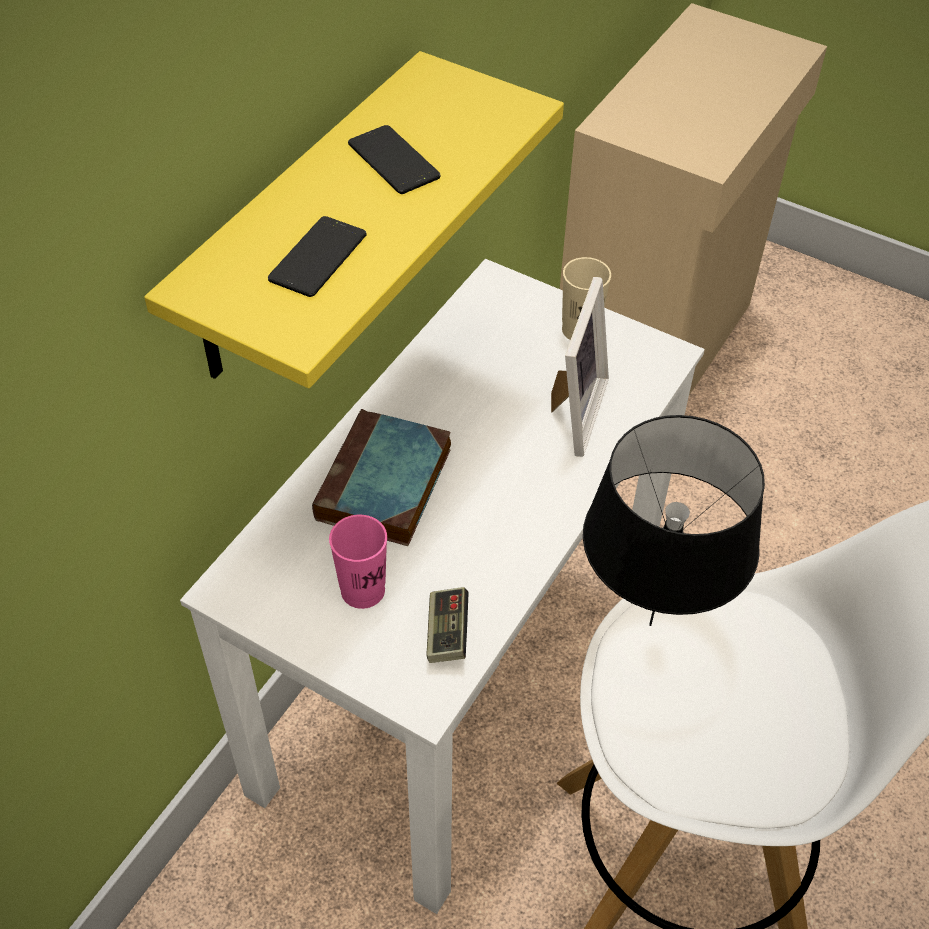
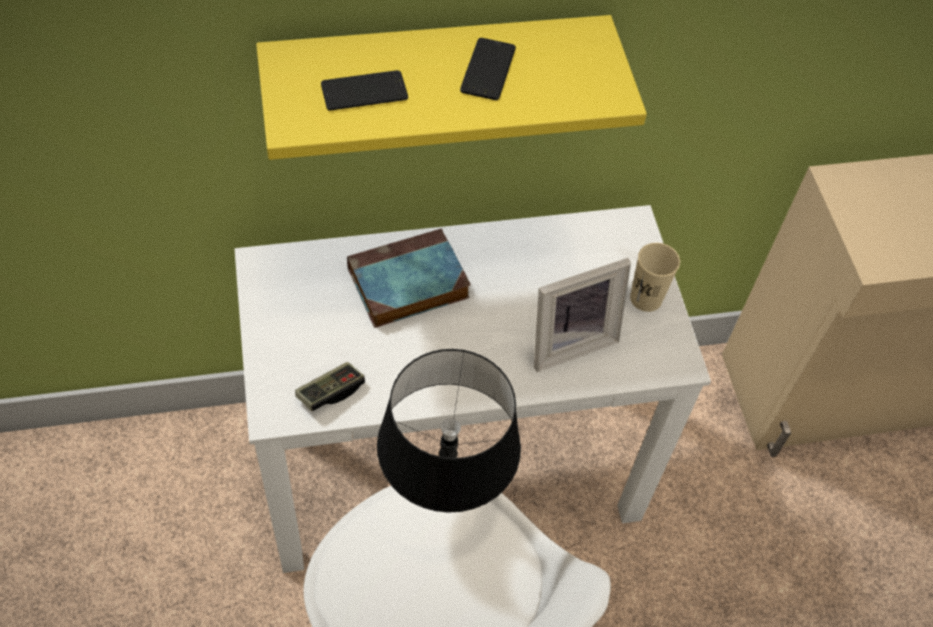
camera: 45 degrees right, 5 degrees up
pink cup [329,515,387,609] -> none

